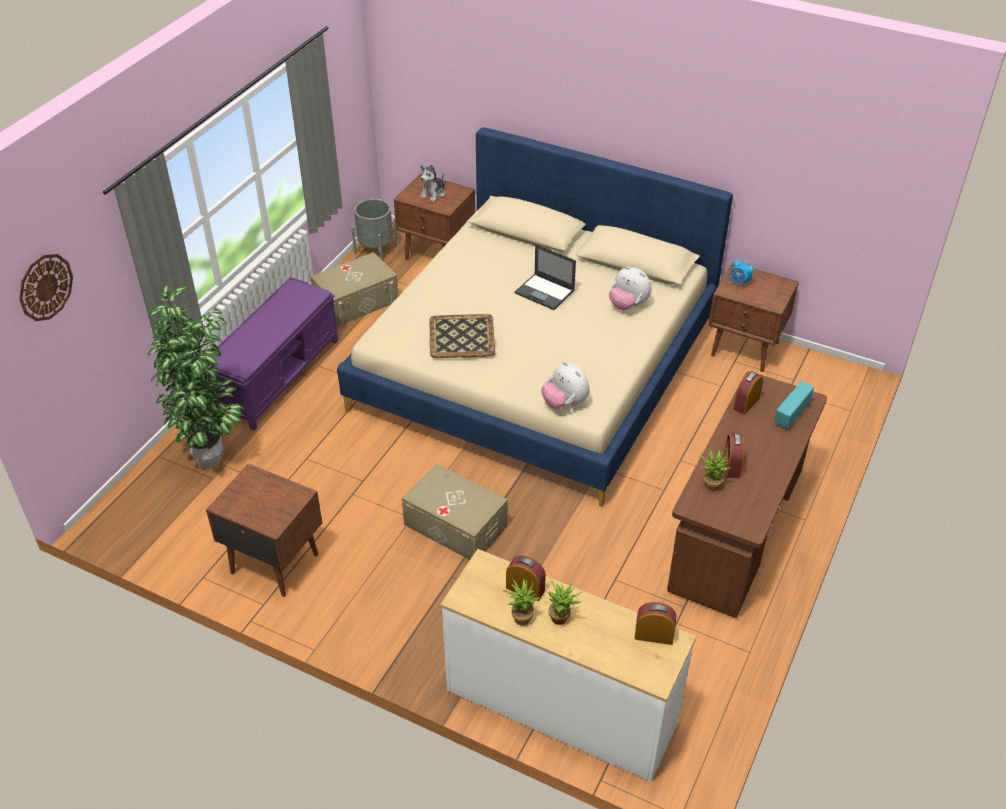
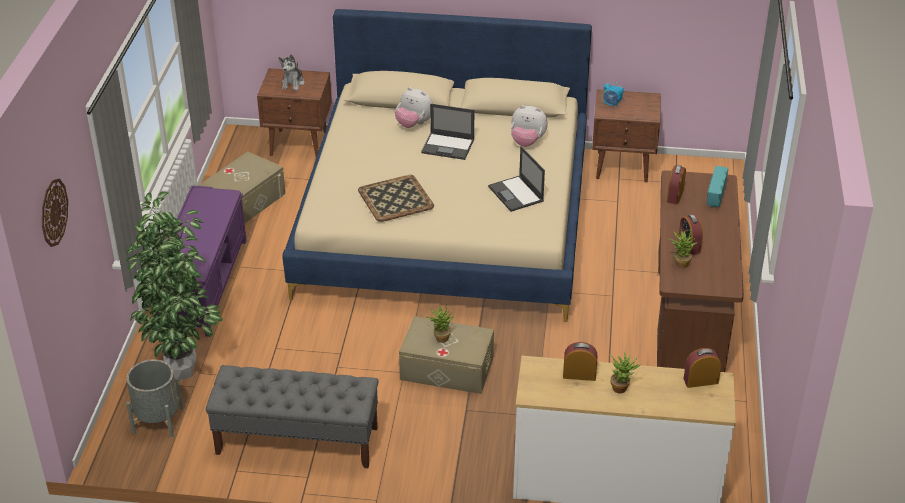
camera: 20 degrees left, 5 degrees down
brown nightstand [206,464,322,597] -> grey bench [206,365,379,468]
grey planter [351,199,398,261] -> grey planter moved to [126,359,184,437]
potted plant [502,578,540,625] -> potted plant moved to [426,305,454,343]
plush toy [541,361,589,409] -> plush toy moved to [395,87,433,128]
none -> laptop [488,146,545,212]

